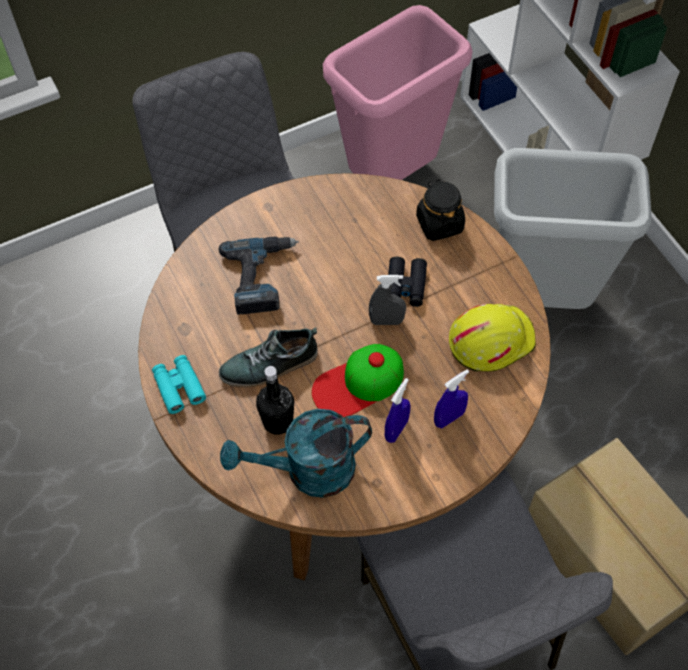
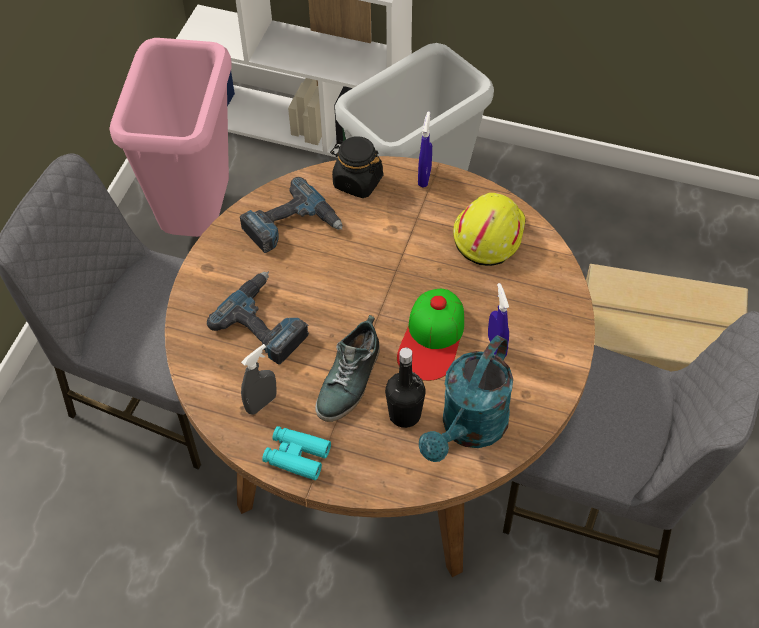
camera: 45 degrees left, 5 degrees down
grey spray bottle [369,275,406,325] -> grey spray bottle moved to [241,344,277,415]
black binoculars [388,257,427,307] -> none
blue spray bottle [434,370,469,428] -> blue spray bottle moved to [418,111,432,187]
none -> power drill [240,177,343,253]

